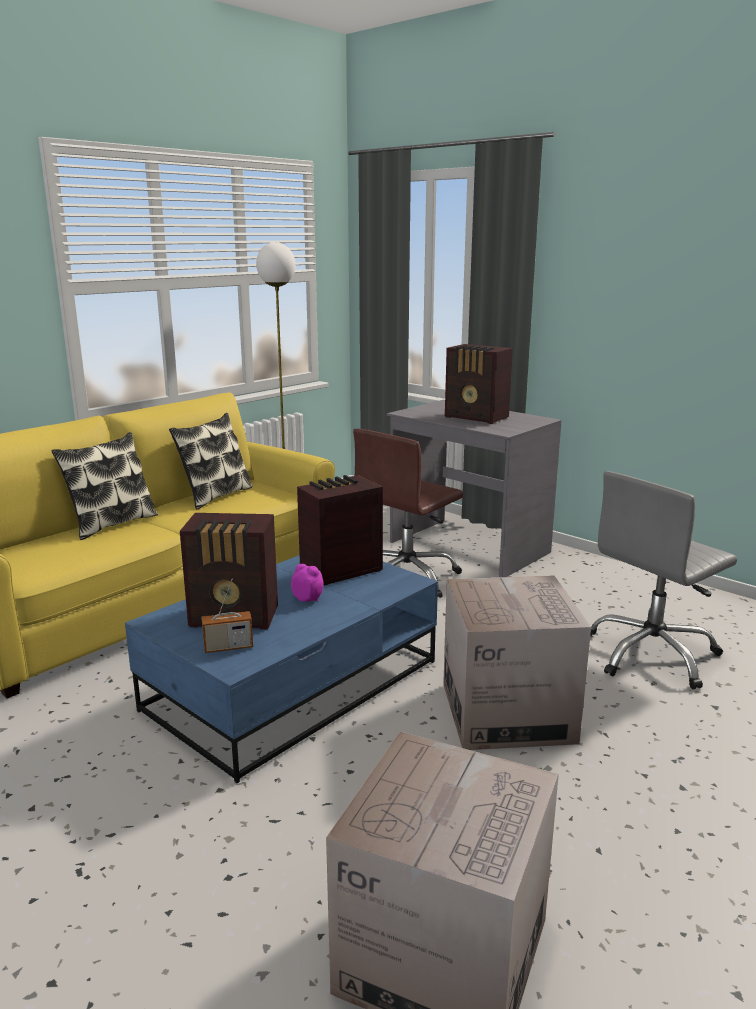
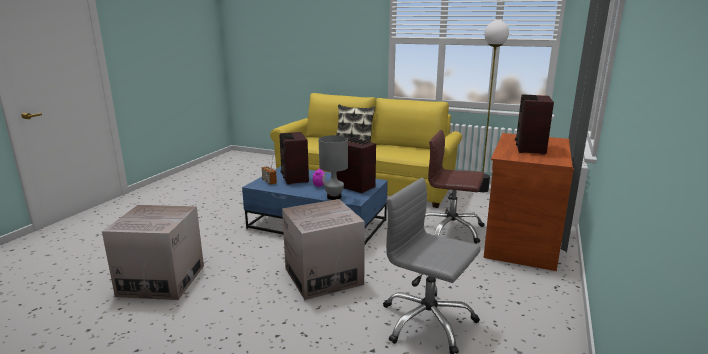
camera: 70 degrees right, 0 degrees up
pillow [169,413,253,510] -> none
grey desk [387,400,561,577] -> brown desk [484,133,574,271]
none -> grey table lamp [319,135,348,200]

